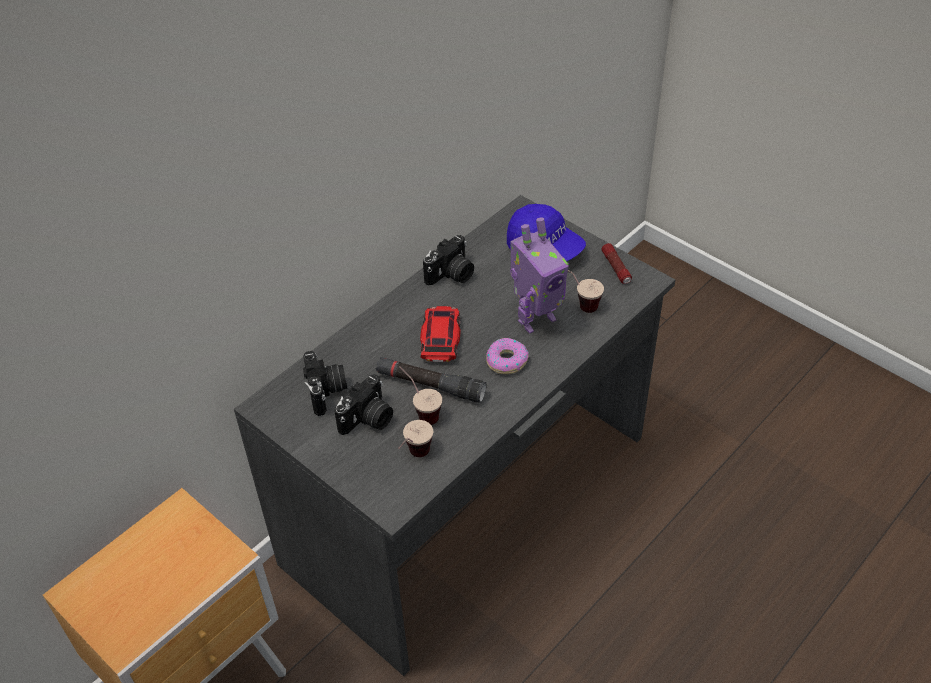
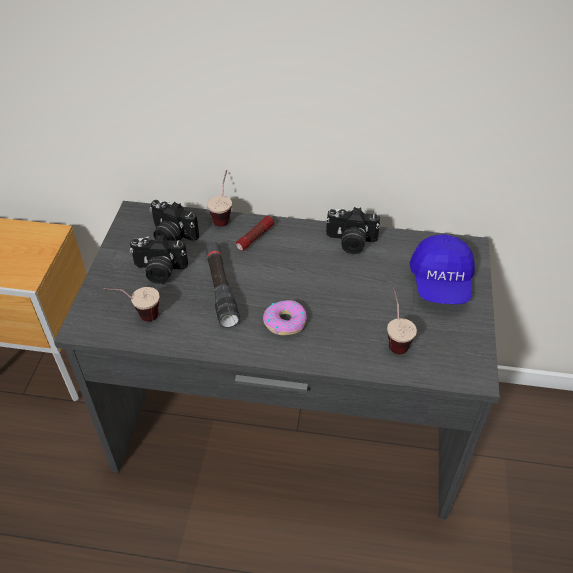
camera: 55 degrees right, 0 degrees up
camera [303,351,347,416] -> camera turned 75 degrees clockwise [149,200,199,241]
cup [399,366,442,425] -> cup moved to [207,170,232,227]
toy car [420,306,461,362] -> none
toy robot [510,217,569,333] -> none
flashlight [601,243,632,284] -> flashlight moved to [236,216,274,251]

